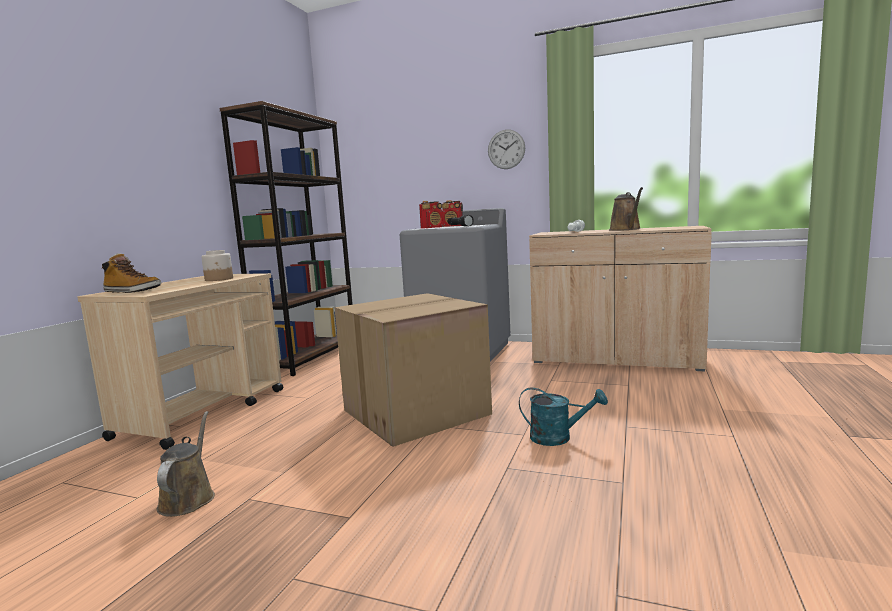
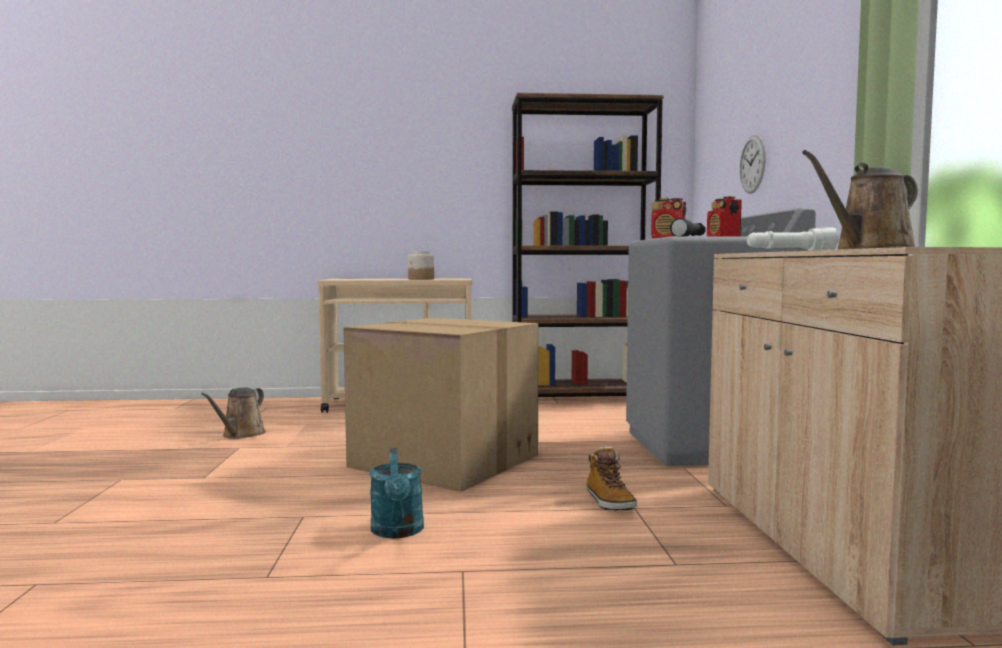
camera: 65 degrees right, 5 degrees down
boot [101,253,161,293] -> boot moved to [587,446,637,510]
brown watering can [157,411,215,517] -> brown watering can turned 135 degrees clockwise [201,387,266,439]
wall clock [488,130,525,169] -> wall clock moved to [740,135,766,194]

